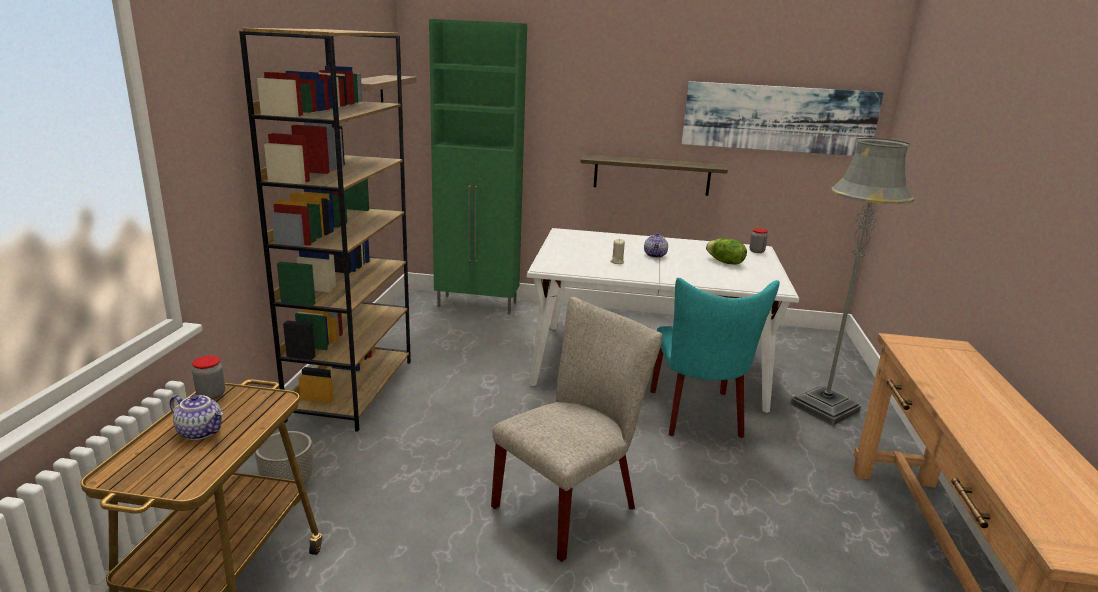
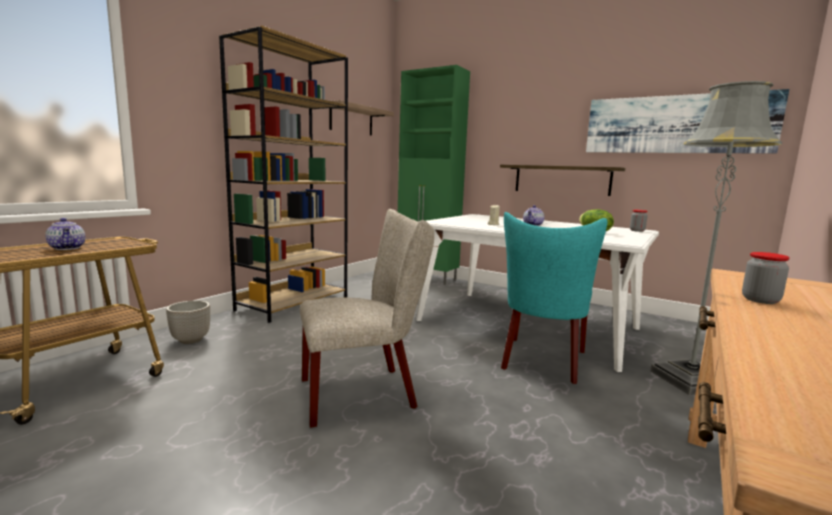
camera: 25 degrees right, 10 degrees down
jar [192,356,225,400] -> jar moved to [742,252,790,304]

